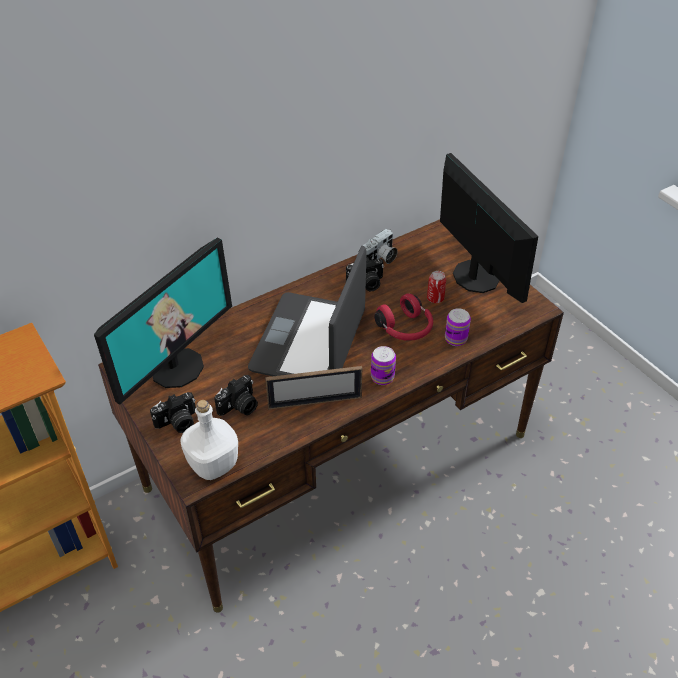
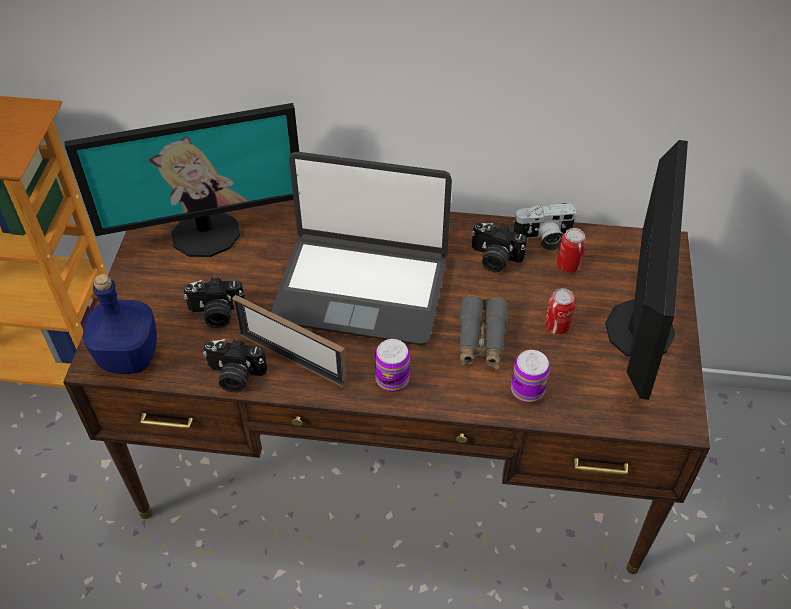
camera: 40 degrees right, 5 degrees up
camera [150,392,196,433] -> camera moved to [203,339,267,393]
white bottle [180,400,238,480] -> blue bottle [83,274,157,374]
laptop [248,245,367,376] -> laptop turned 135 degrees counterclockwise [271,152,452,345]
red headphones [374,293,433,341] -> grey binoculars [459,295,509,370]
none -> can [557,228,586,273]

